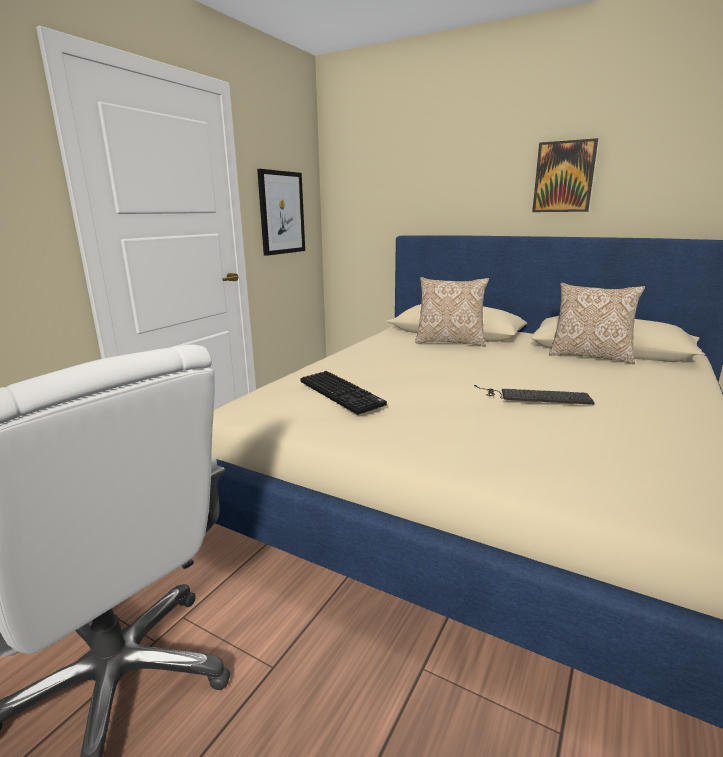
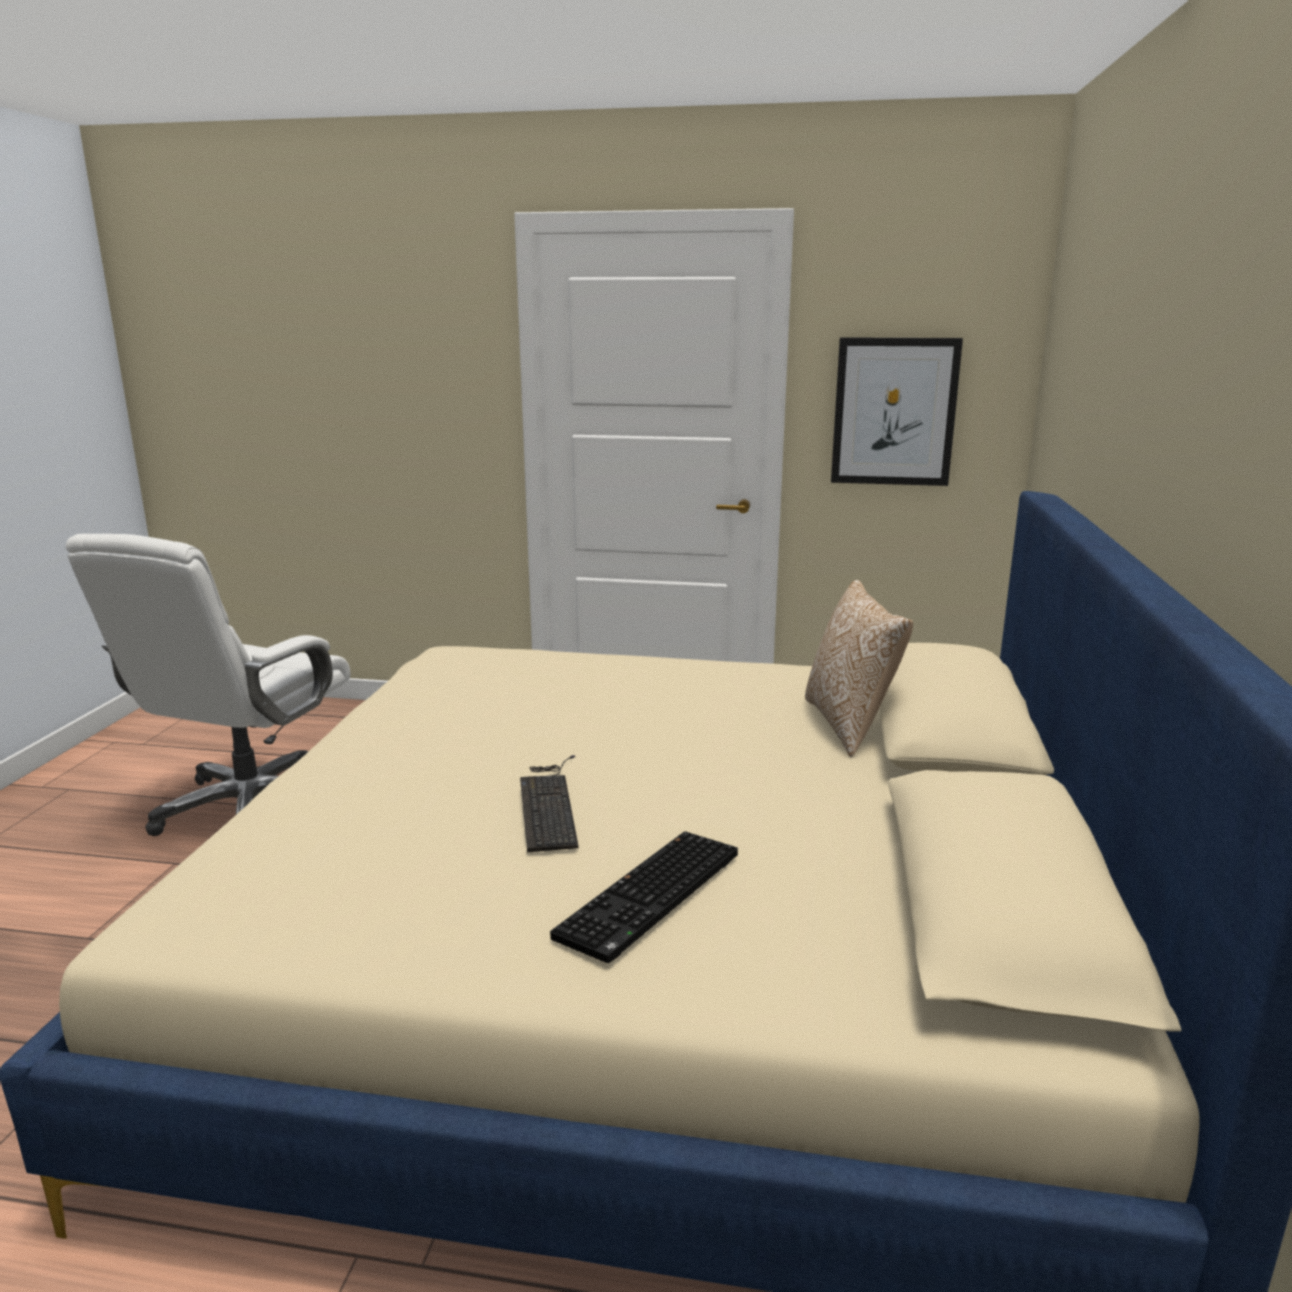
camera: 70 degrees right, 0 degrees up
keyboard [300,371,387,415] -> keyboard moved to [550,831,738,963]
picture [532,138,598,212] -> none
pillow [549,283,645,364] -> none

